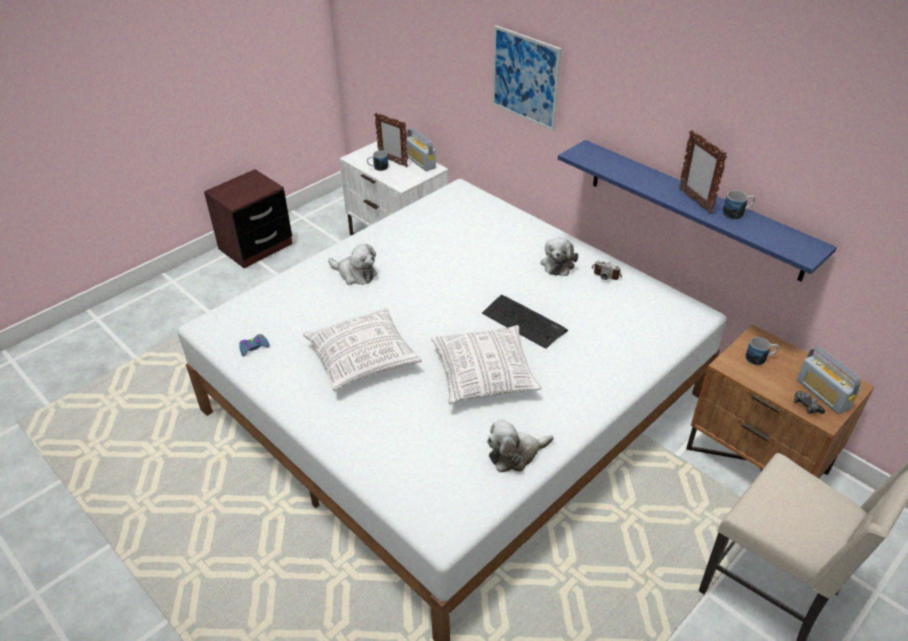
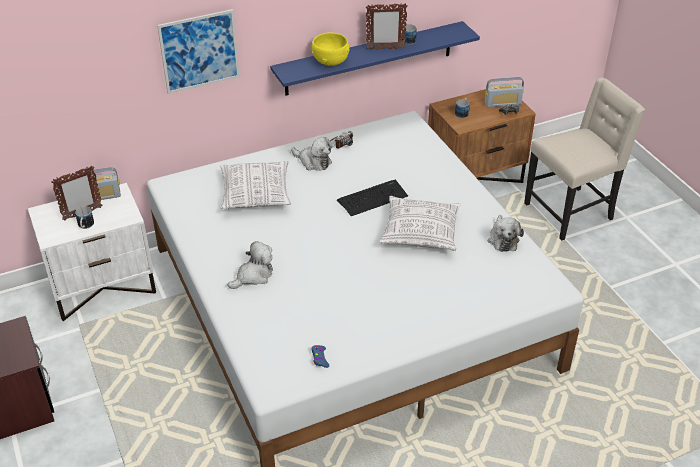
camera: 70 degrees left, 0 degrees up
pillow [303,307,422,391] -> pillow moved to [220,161,291,210]
none -> yellow bowl [312,32,350,66]

